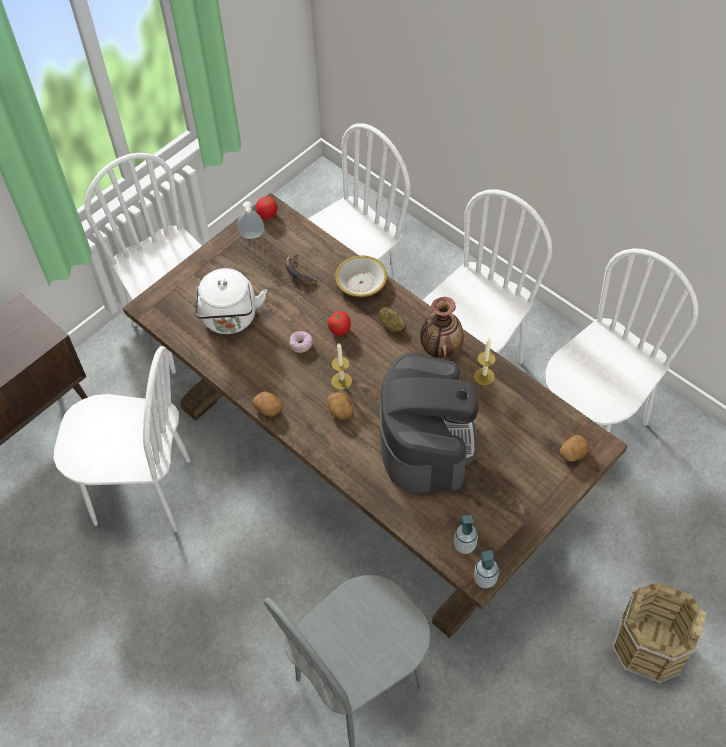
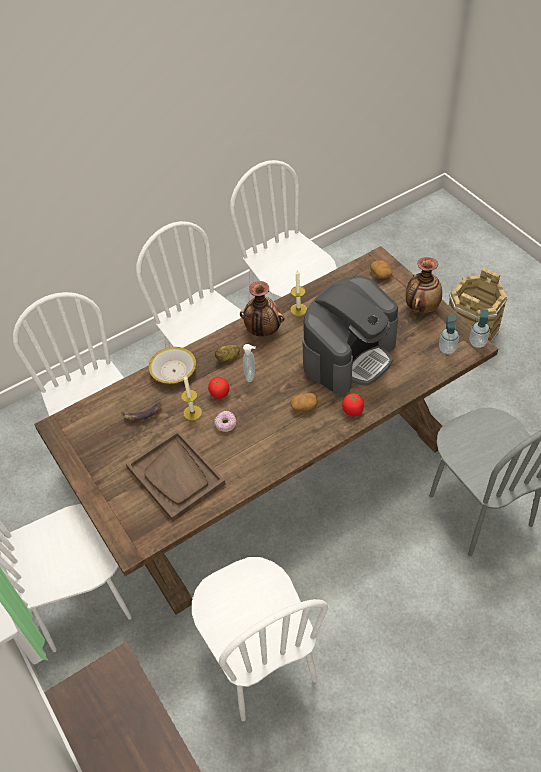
camera: 75 degrees left, 5 degrees down
white chair [53,346,190,532] -> white chair turned 135 degrees clockwise [192,557,328,721]
white kettle [195,268,267,334] -> brown tray [126,429,226,521]
soap dispenser [238,201,264,239] -> soap dispenser moved to [243,344,256,382]
potato [253,392,282,417] -> none
tomato [256,196,278,220] -> tomato moved to [342,393,364,416]
candle [332,343,352,390] -> candle moved to [181,376,202,421]
coffee machine [380,353,478,493] -> coffee machine turned 120 degrees clockwise [302,276,399,395]
none -> vase [406,257,442,313]

